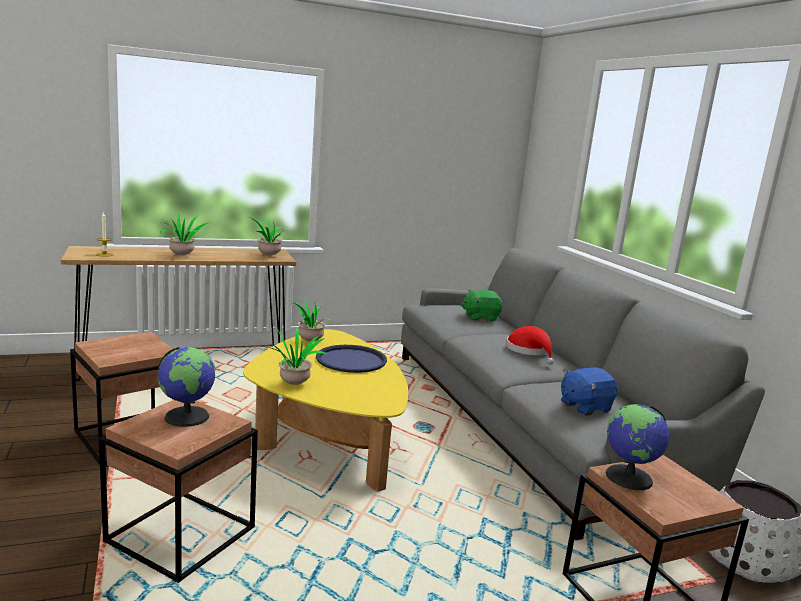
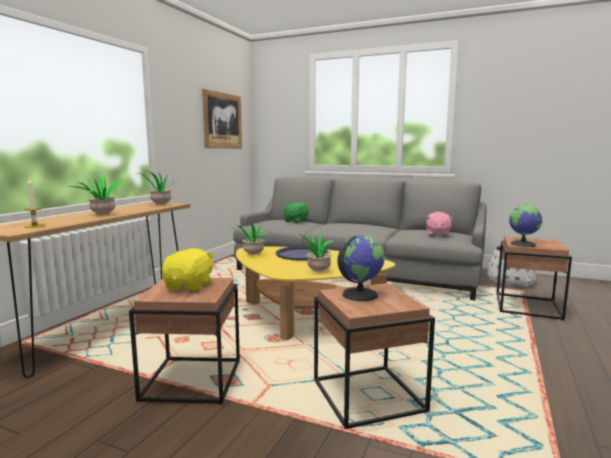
camera: 45 degrees left, 5 degrees down
red hat [506,326,554,364] -> none
blue plush toy [561,367,618,416] -> pink plush toy [425,212,454,237]
none -> yellow plush toy [162,248,215,292]
none -> picture [202,89,242,148]

